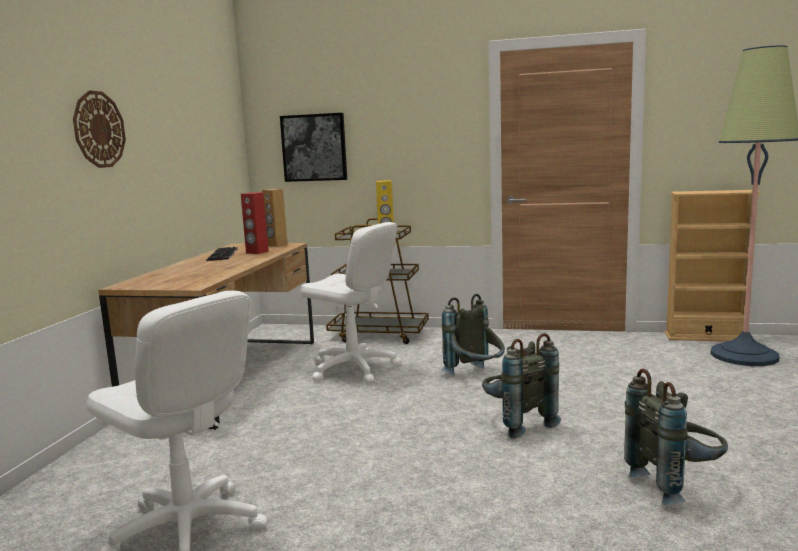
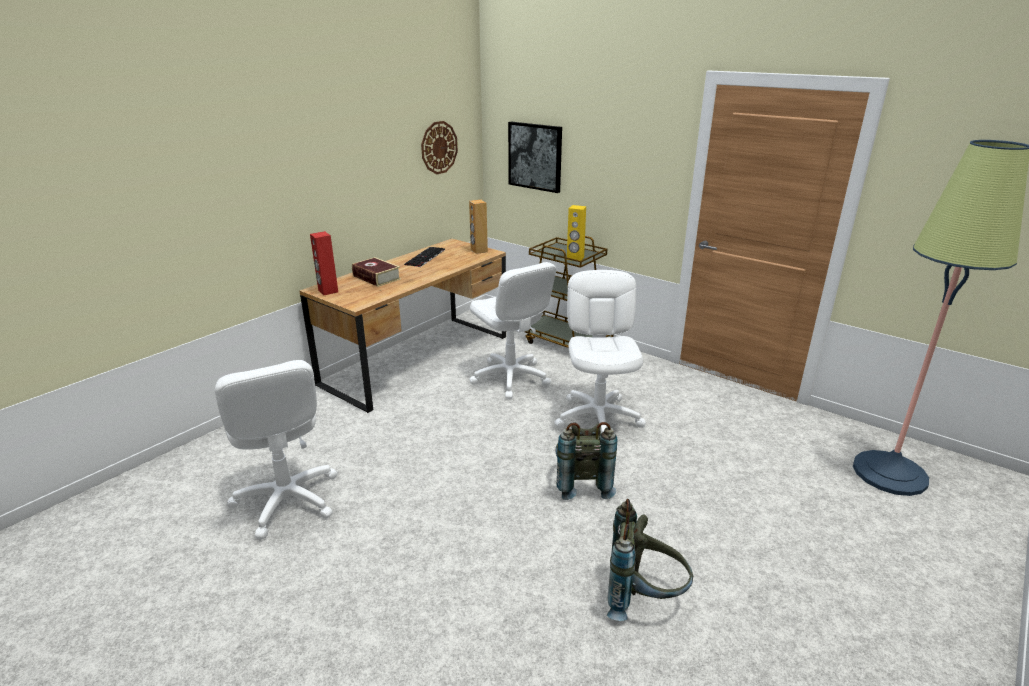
camera: 25 degrees right, 15 degrees up
wall clock [73,90,126,168] -> wall clock moved to [421,121,458,174]
red speaker [241,193,269,254] -> red speaker moved to [310,231,338,295]
grey backpack [441,294,505,375] -> white office chair [554,270,646,433]
beige bookcase [665,190,760,341] -> none
none -> book [352,257,401,287]

